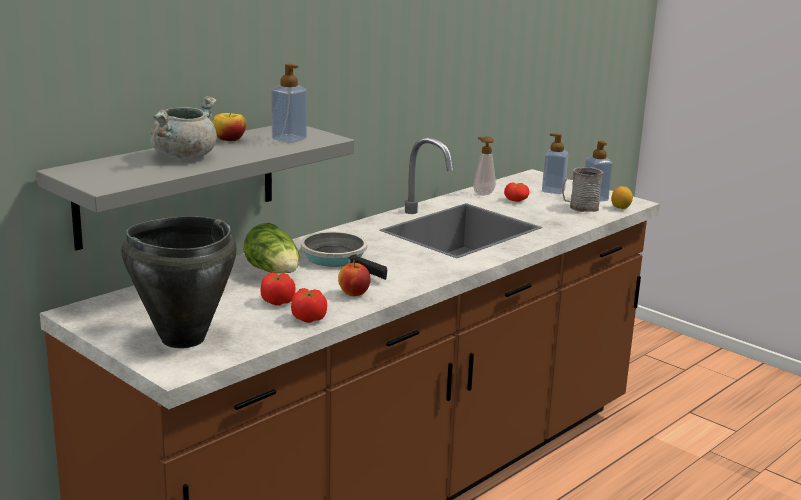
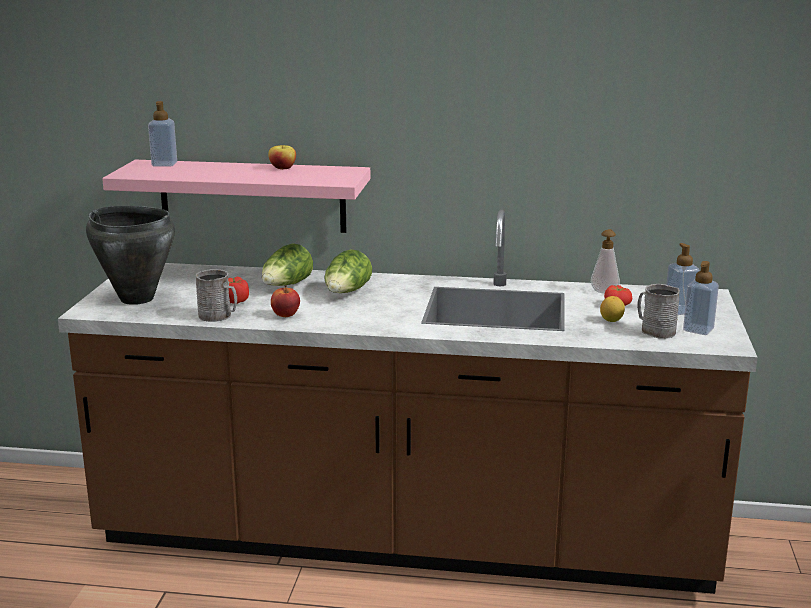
camera: 55 degrees right, 0 degrees up
grey shelf [37,126,354,251] -> pink shelf [102,160,370,233]
grey cooking pot [150,96,217,159] -> none
soap dispenser [271,64,307,143] -> soap dispenser moved to [148,101,177,167]
tomato [291,288,327,323] -> grey mug [196,269,237,322]
frying pan [301,231,388,280] -> lettuce [324,249,372,293]
lemon [611,186,633,209] -> lemon moved to [600,296,625,322]

